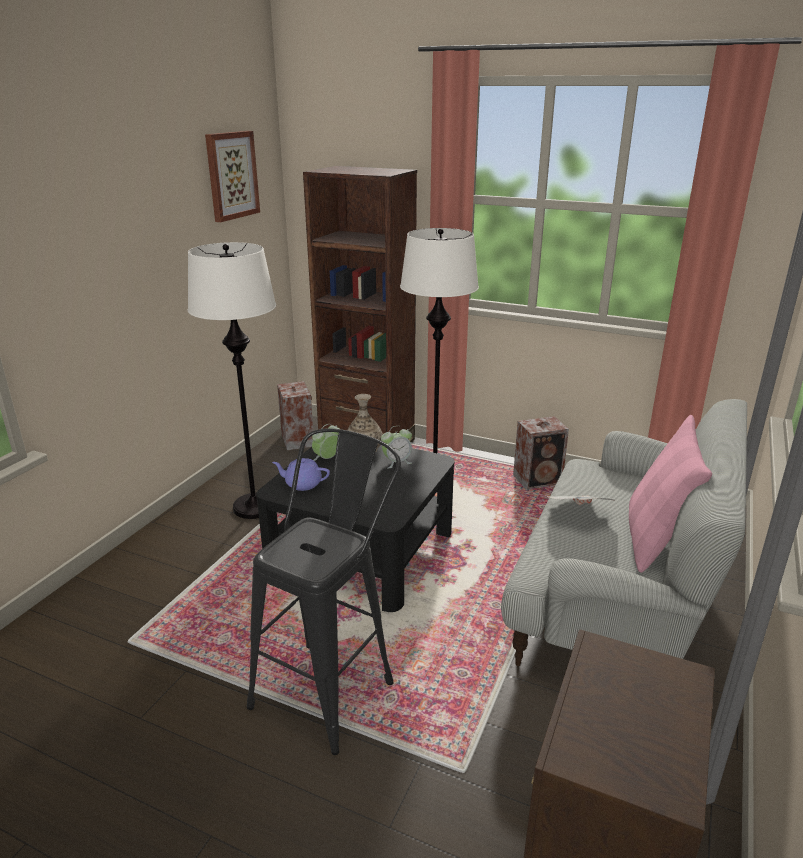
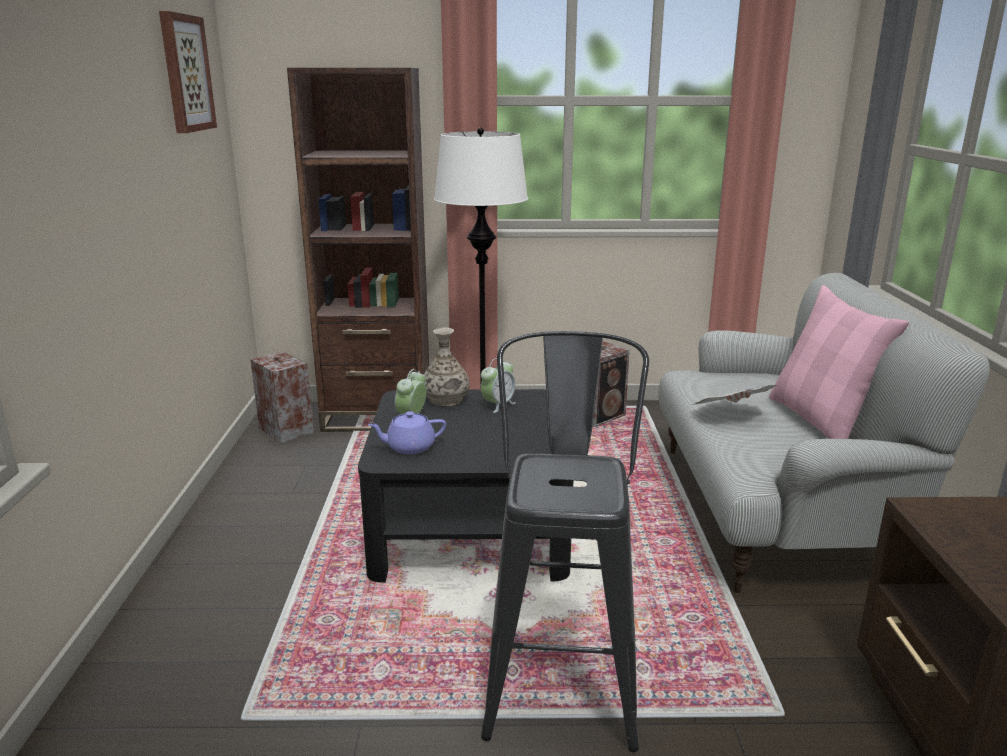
camera: 25 degrees left, 5 degrees down
white floor lamp [187,242,276,519] -> none

